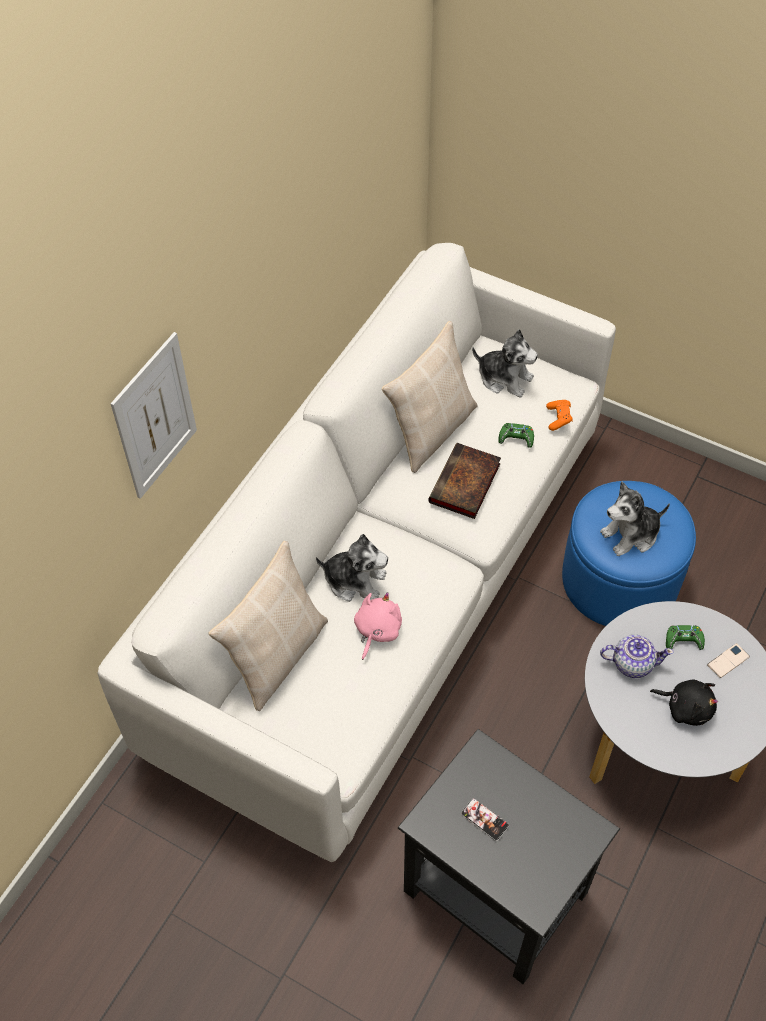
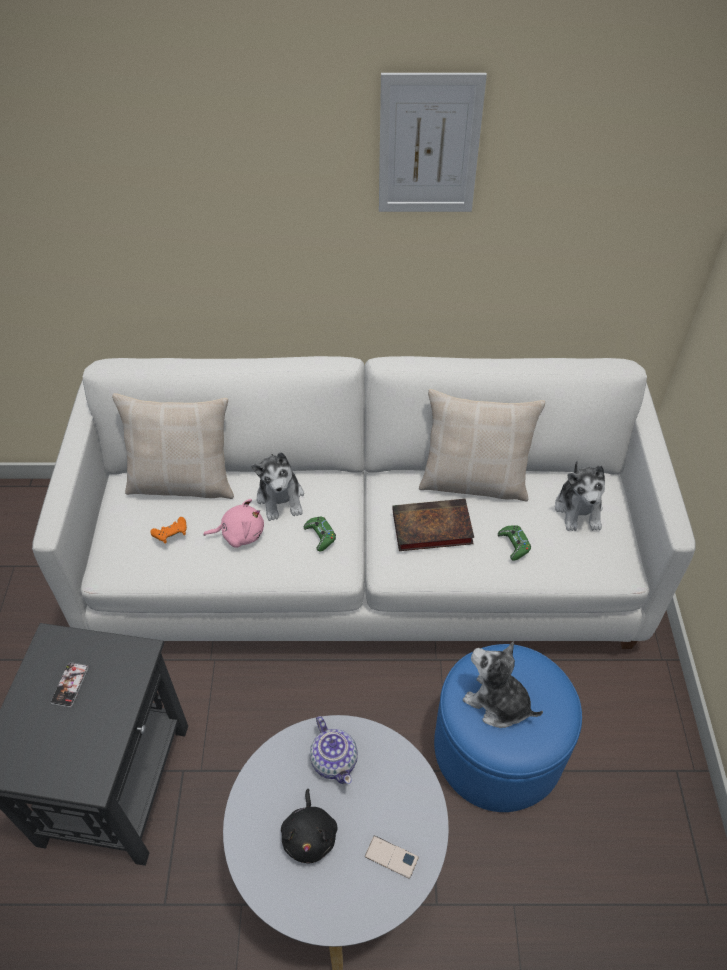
camera: 60 degrees right, 5 degrees down
picture [111,332,197,499] -> picture moved to [379,73,487,212]
orange game controller [546,400,573,431] -> orange game controller moved to [150,517,187,544]
green game controller [666,625,705,650] -> green game controller moved to [303,517,336,552]

